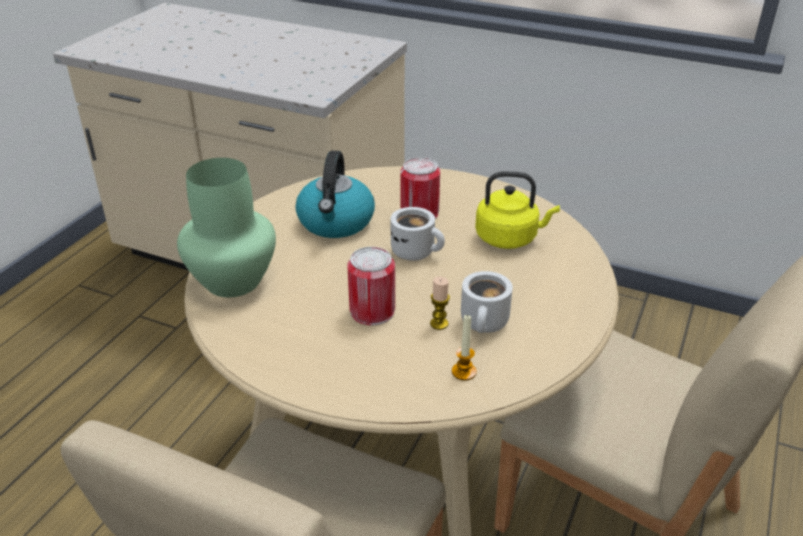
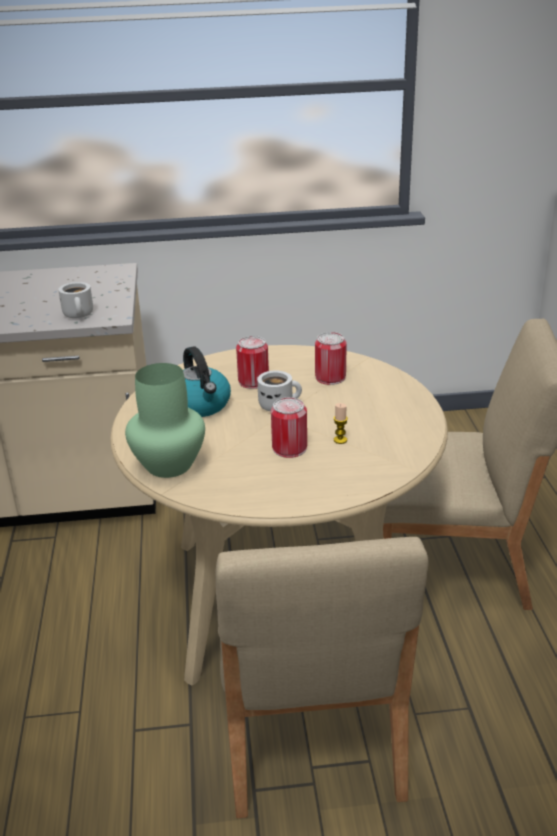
camera: 30 degrees left, 5 degrees down
candle [452,314,477,381] -> none
white mug [461,271,513,333] -> white mug moved to [58,282,93,318]
yellow kettle [475,171,560,249] -> can [315,332,347,385]

